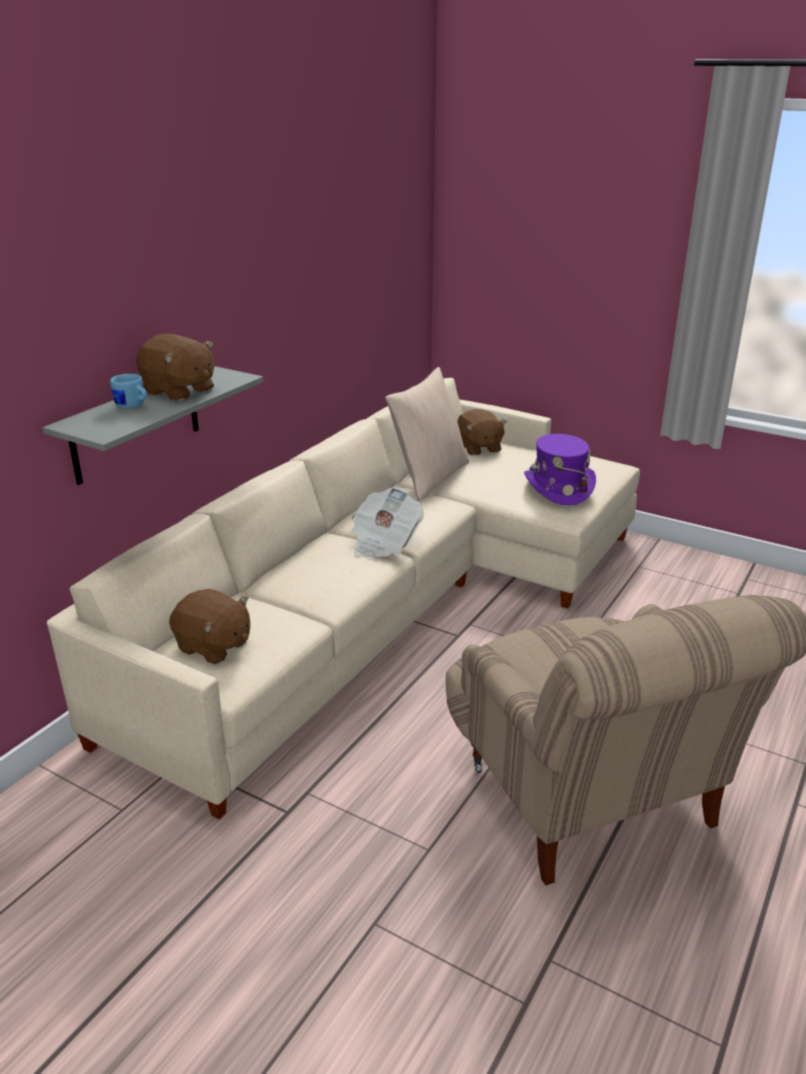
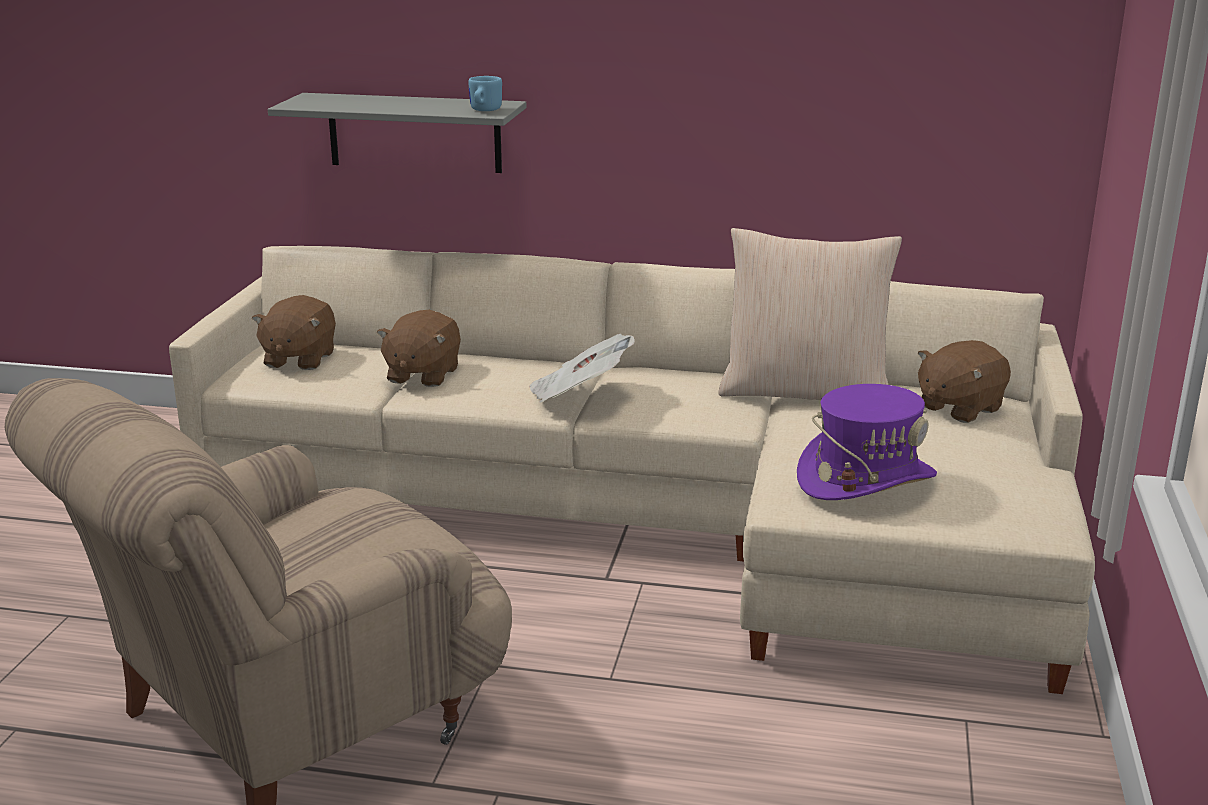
camera: 70 degrees right, 5 degrees down
blue mug [110,374,147,409] -> blue mug moved to [468,76,502,111]
brown plush toy [136,334,215,401] -> brown plush toy moved to [376,310,461,387]

